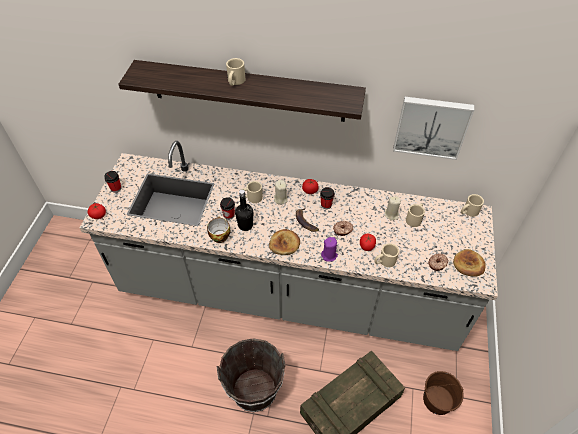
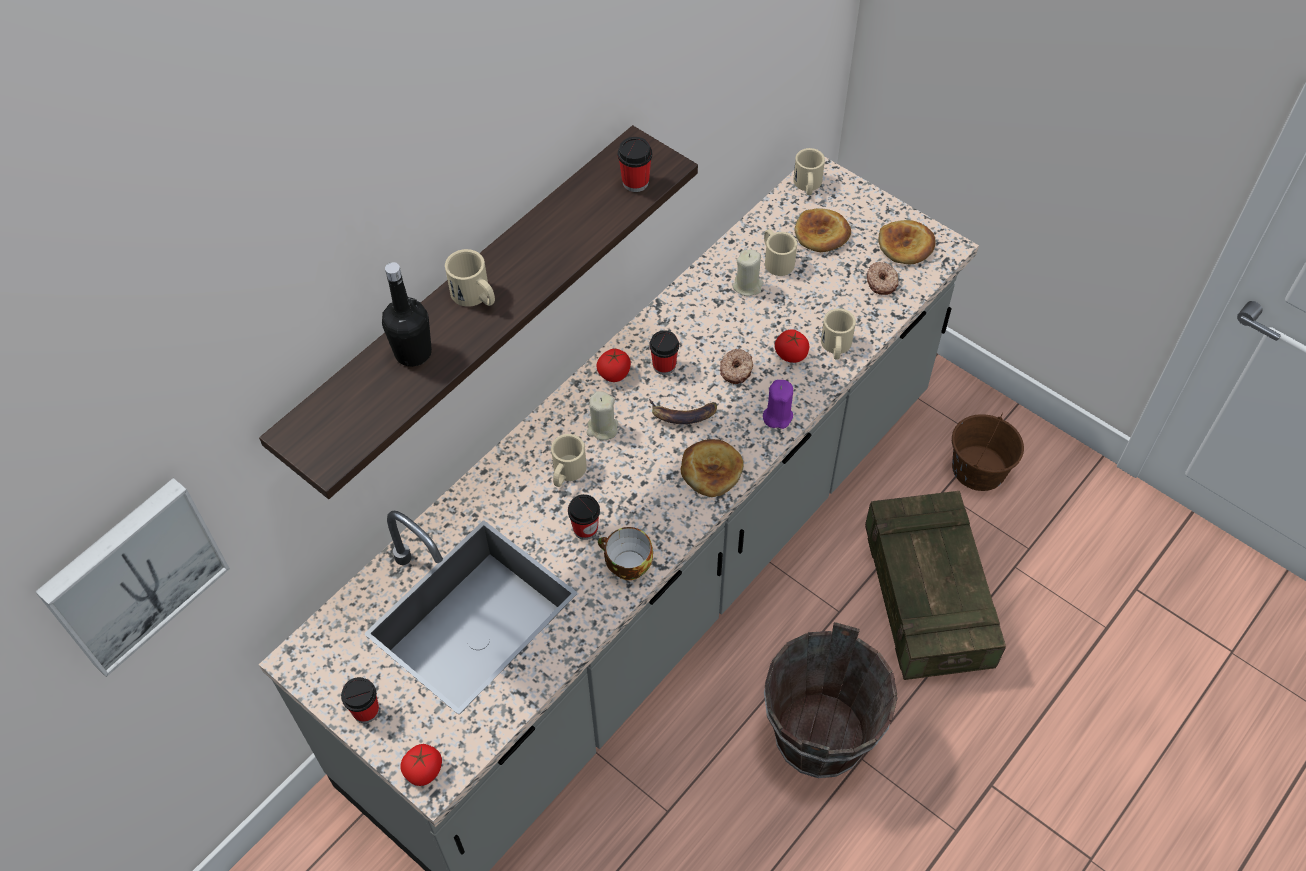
camera: 60 degrees left, 5 degrees up
black bottle [235,189,253,231] -> black bottle moved to [382,262,432,367]
picture [393,97,474,160] -> picture moved to [35,478,230,677]
none -> cup [618,137,652,192]
none -> bread [794,209,851,252]

